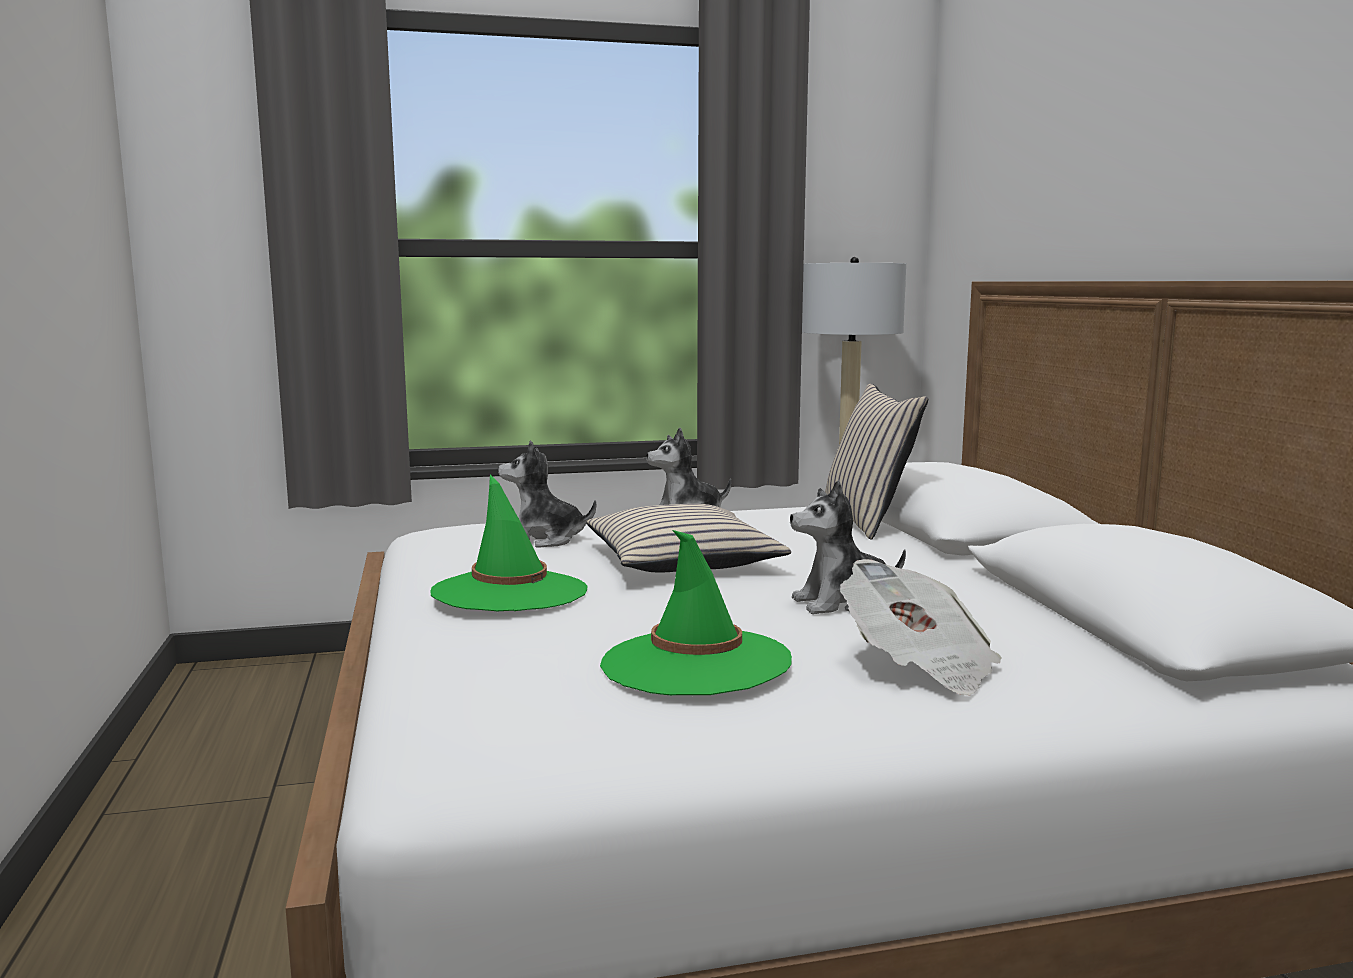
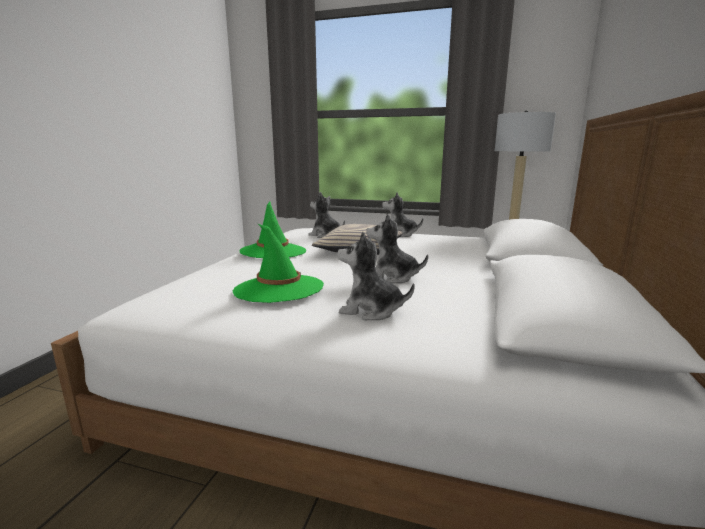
camera: 30 degrees right, 5 degrees up
beige pillow [825,384,928,540] -> none
newspaper [840,559,1002,696] -> plush toy [337,232,415,320]

